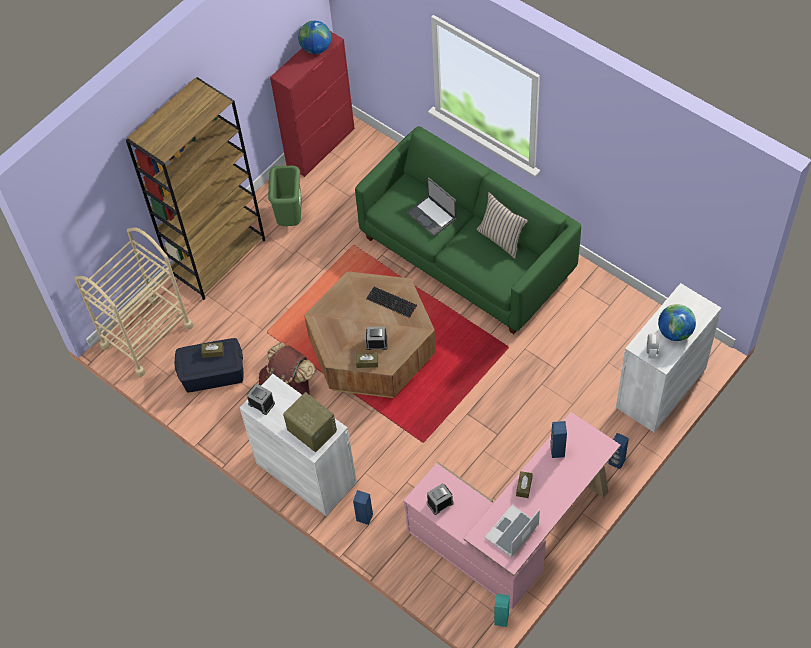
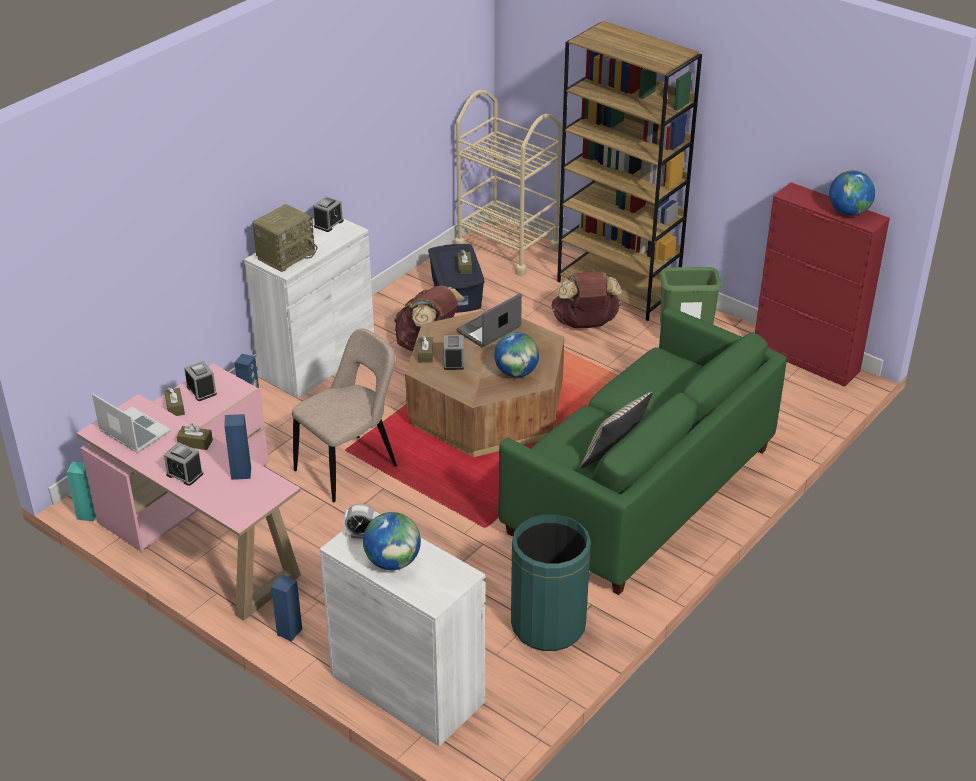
camera: 85 degrees right, 20 degrees down
keyboard [366,287,417,318] -> globe [494,332,539,377]
laptop [407,177,456,236] -> laptop moved to [457,293,522,348]
none -> brown tissue box [164,387,185,416]
none -> alarm clock [164,442,204,486]
none -> beige chair [292,329,397,502]
none -> green trash can [511,514,591,651]
none -> brown backpack [551,271,622,328]

